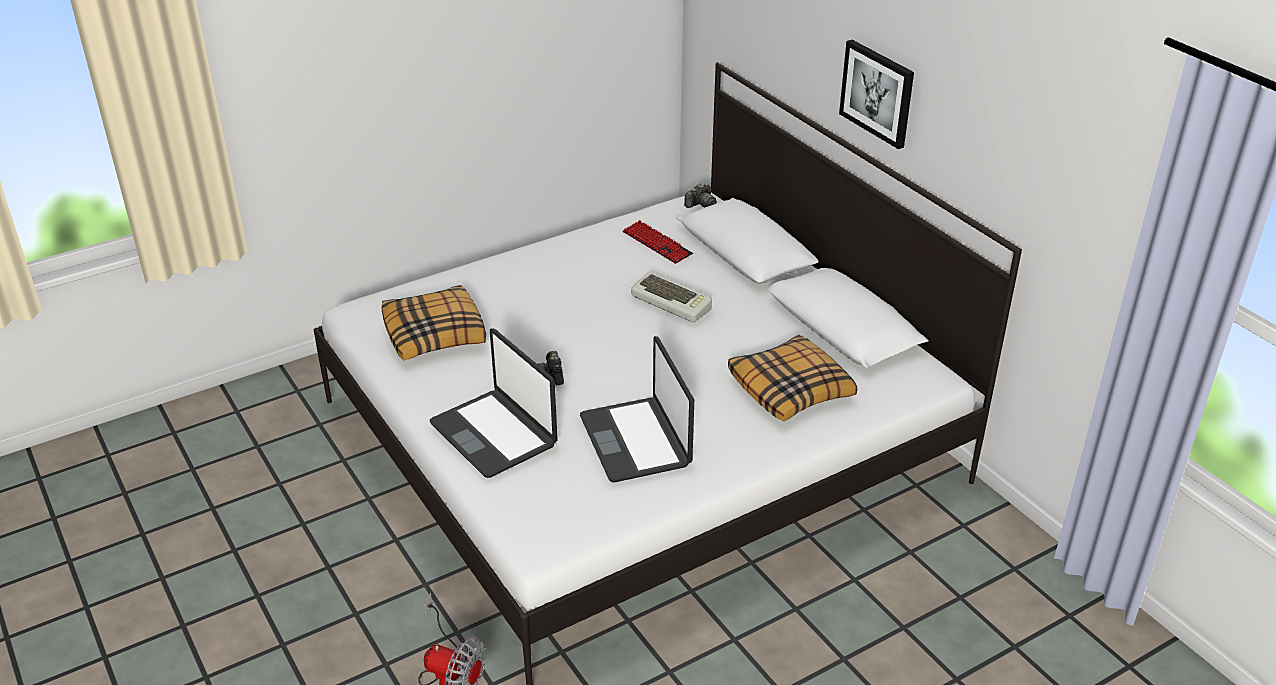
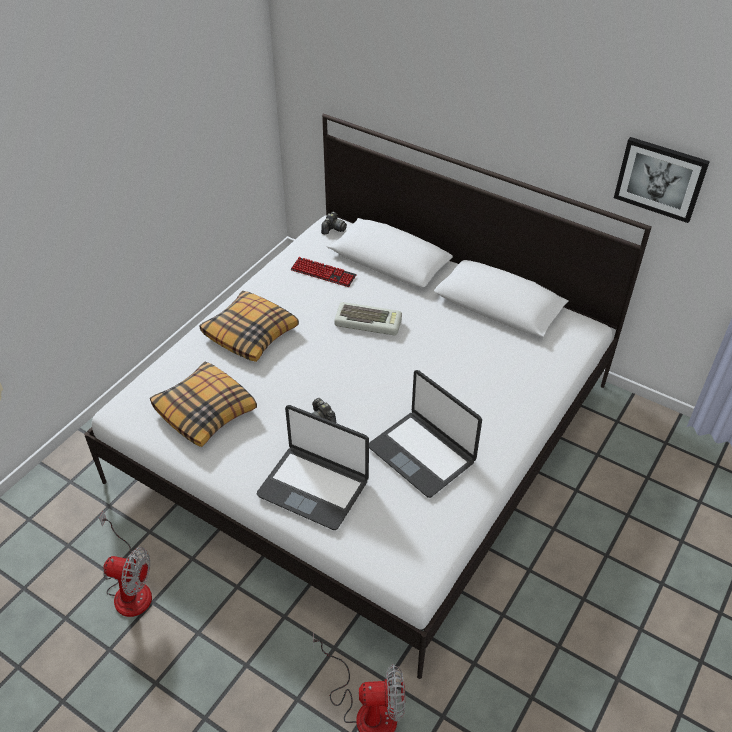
camera: 25 degrees left, 10 degrees up
pillow [728,335,857,422] -> pillow moved to [200,291,299,362]
picture [839,40,914,149] -> picture moved to [614,137,710,223]
none -> fan [99,511,152,617]

